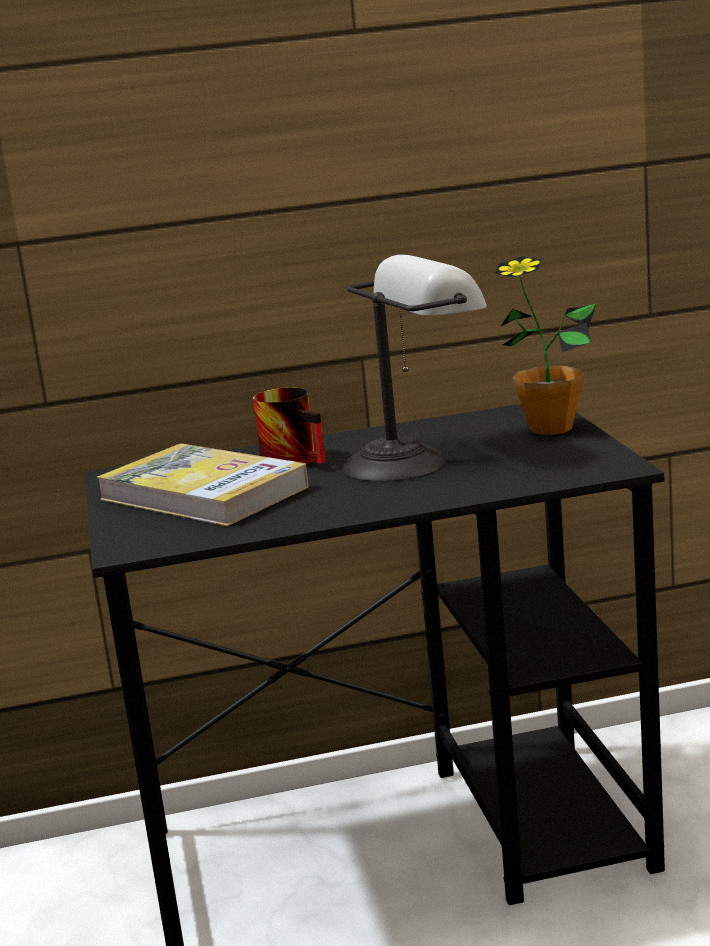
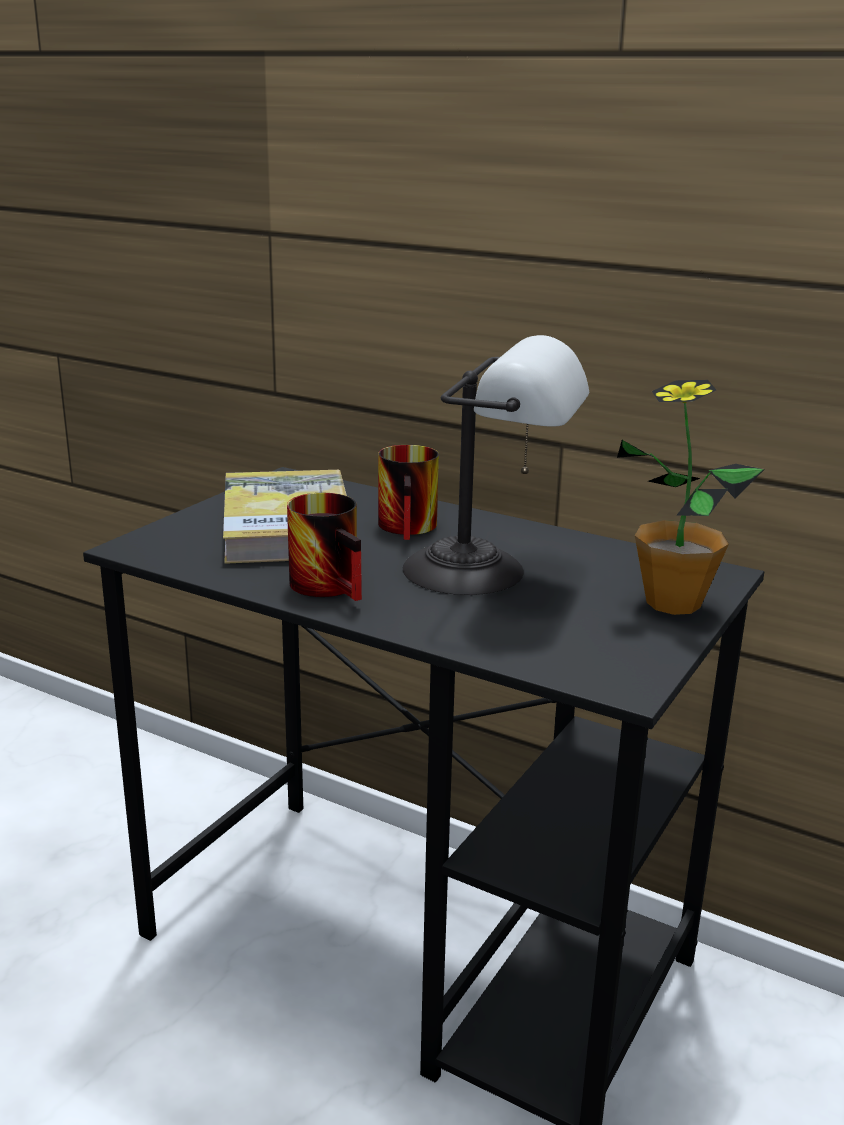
camera: 40 degrees right, 5 degrees up
none -> mug [287,493,362,601]

